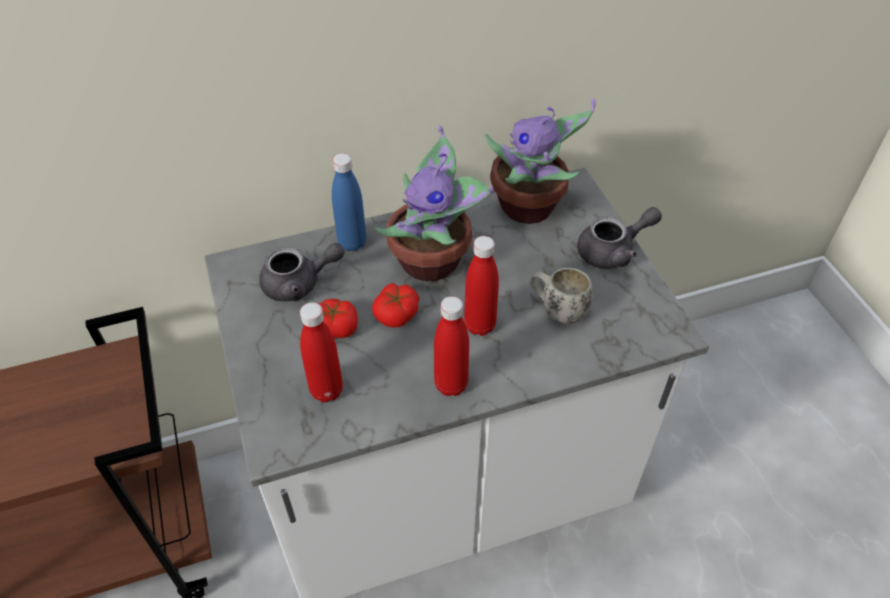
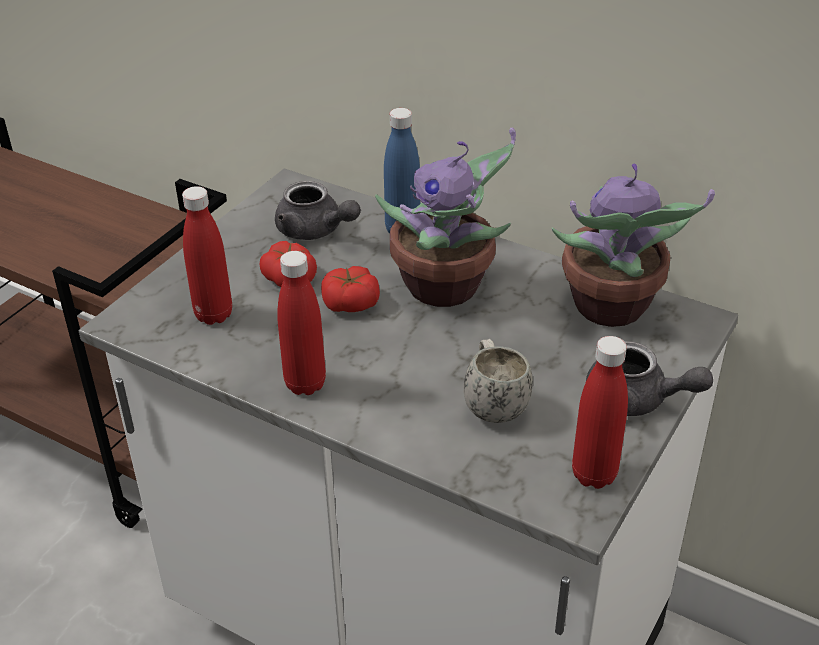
camera: 50 degrees right, 10 degrees down
red bottle [464,236,499,336] -> red bottle moved to [572,336,628,489]

